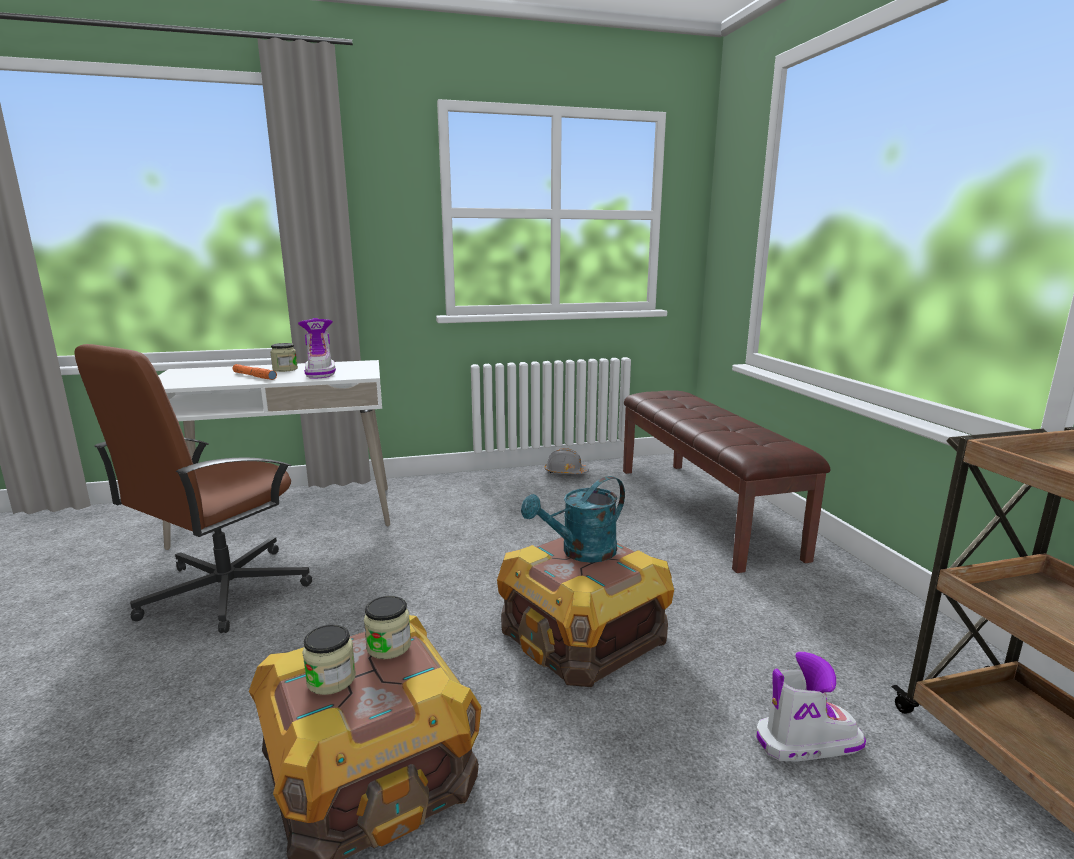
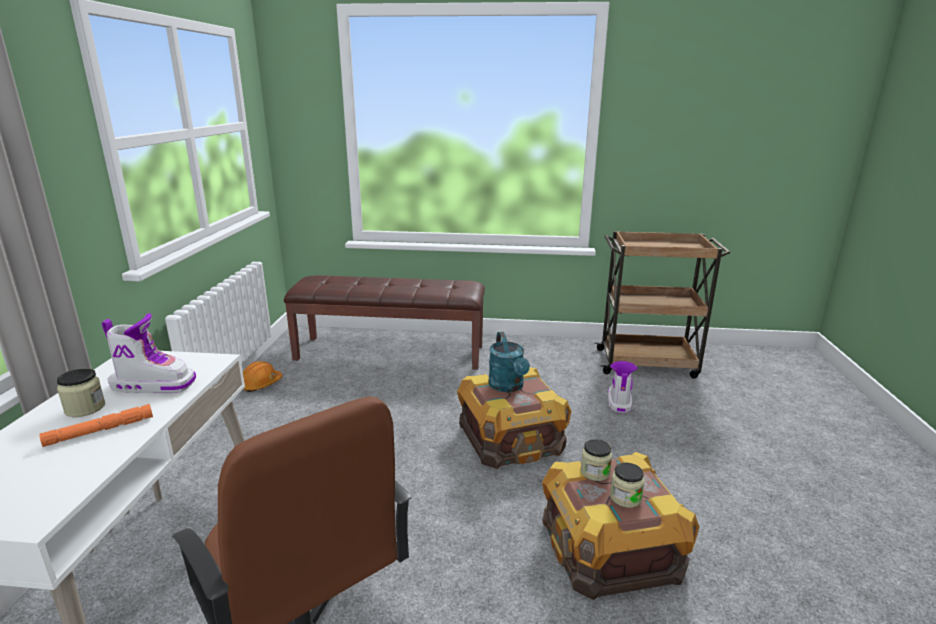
camera: 70 degrees left, 5 degrees up
grey hard hat [545,448,589,474] -> orange hard hat [243,361,283,392]

